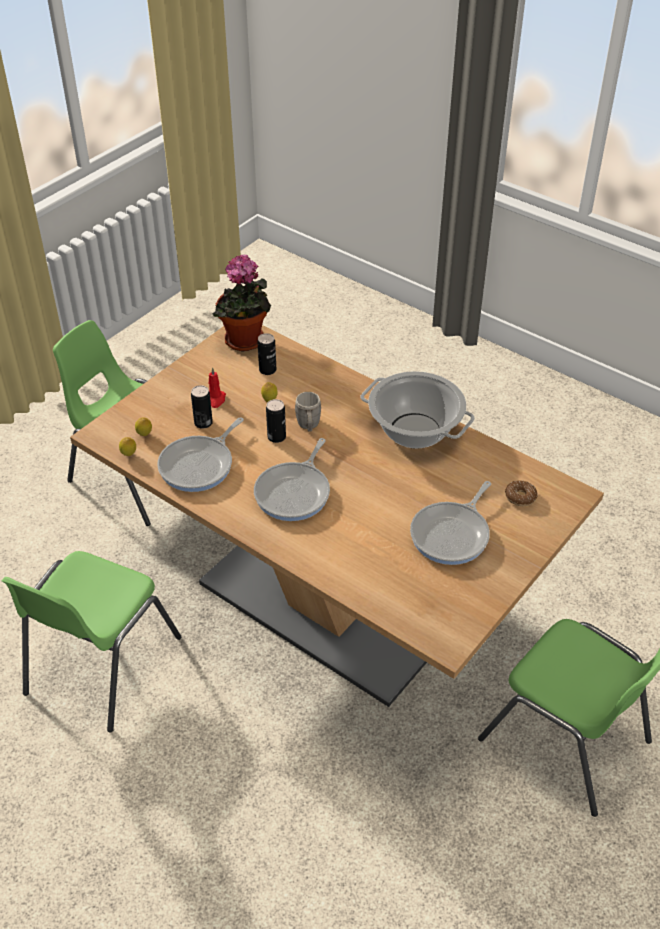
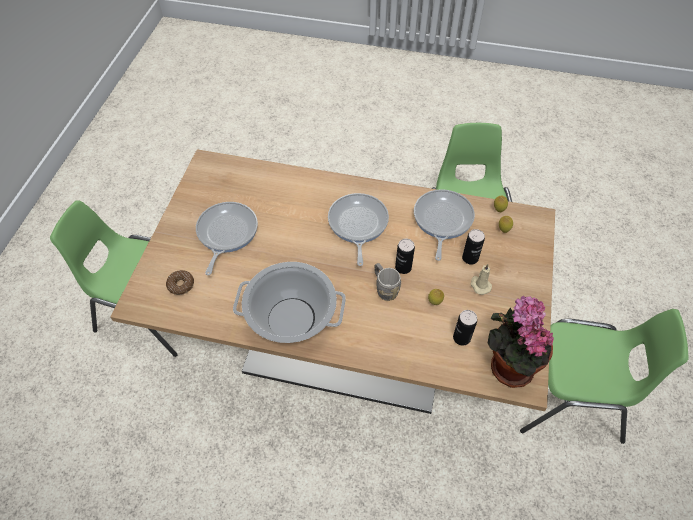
camera: 155 degrees right, 10 degrees up
red candle [208,367,226,408] -> beige candle [471,264,492,295]

